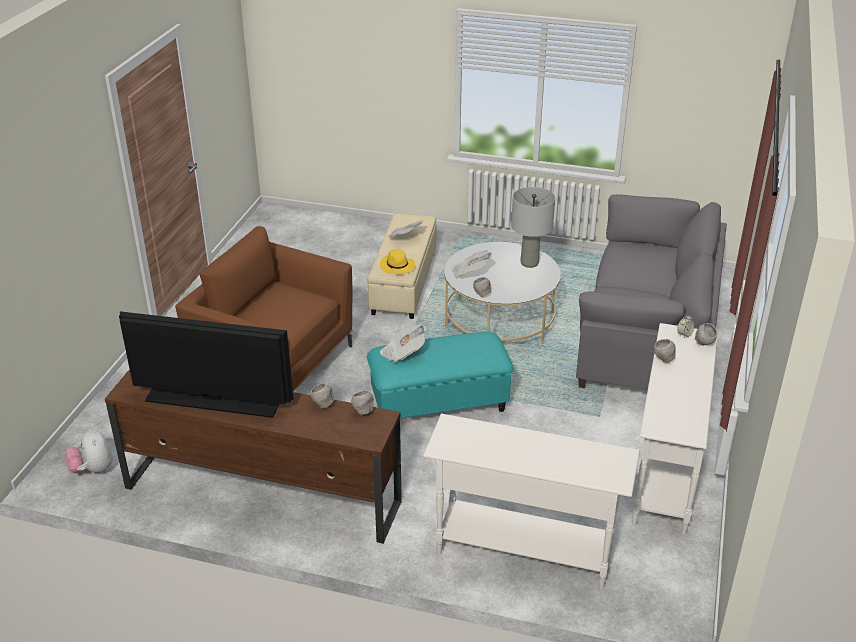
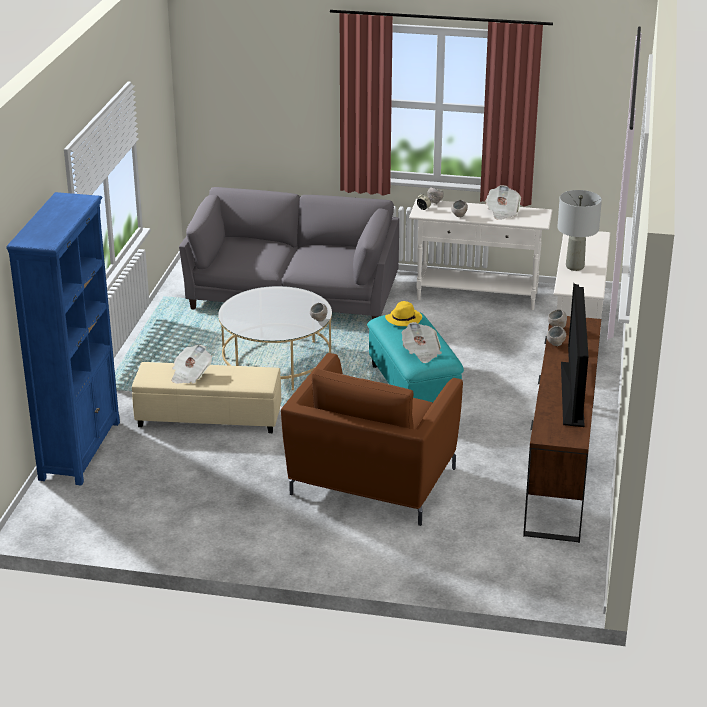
camera: 95 degrees left, 5 degrees down
plush toy [66,429,113,474] -> none
yellow hat [380,249,415,274] -> yellow hat moved to [385,301,422,326]
newspaper [452,250,492,277] -> newspaper moved to [485,185,521,220]
grey table lamp [511,187,555,268] -> grey table lamp moved to [557,190,602,271]
none -> blue bookcase [6,192,120,486]

